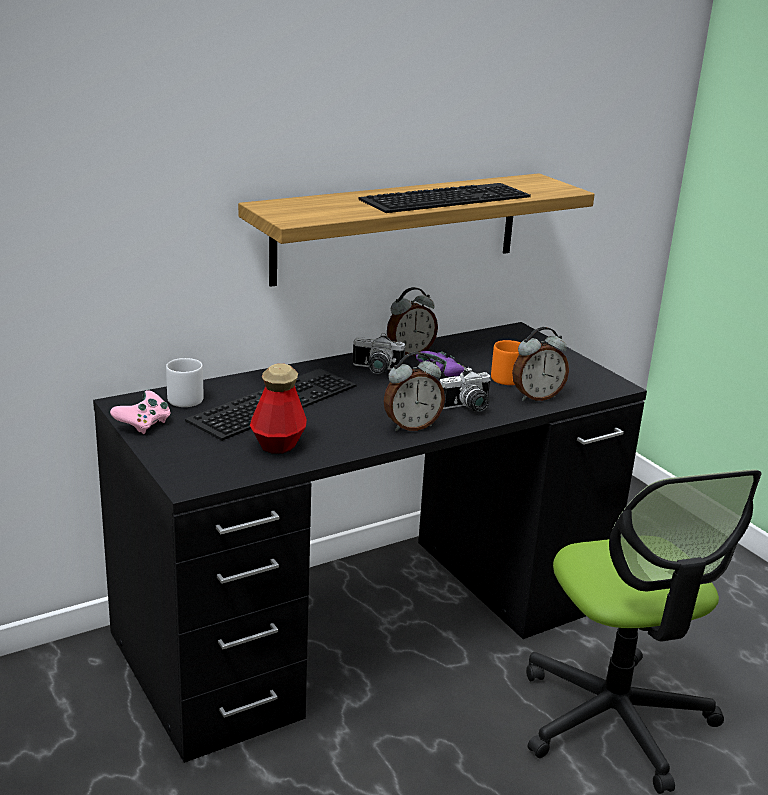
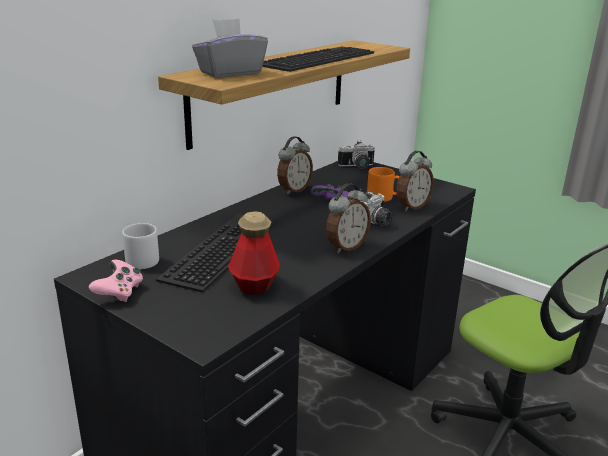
camera: 20 degrees left, 0 degrees up
camera [353,333,405,374] -> camera moved to [338,140,375,169]
none -> grey tissue box [192,18,268,77]

